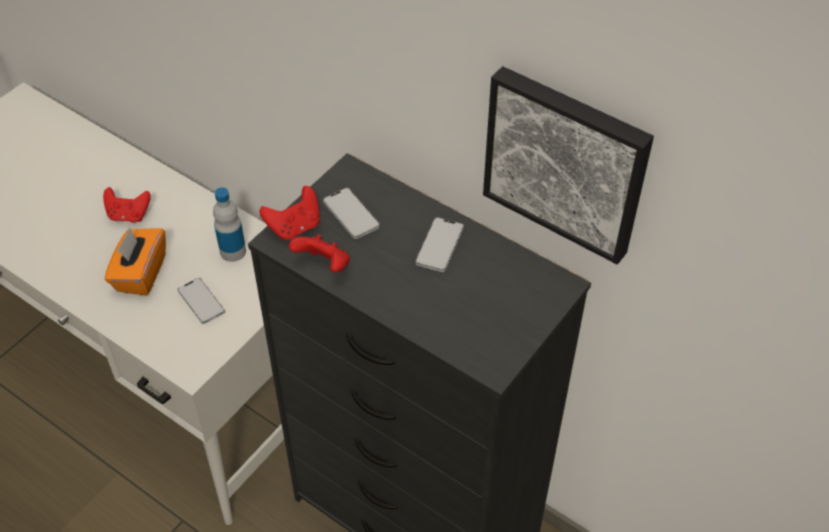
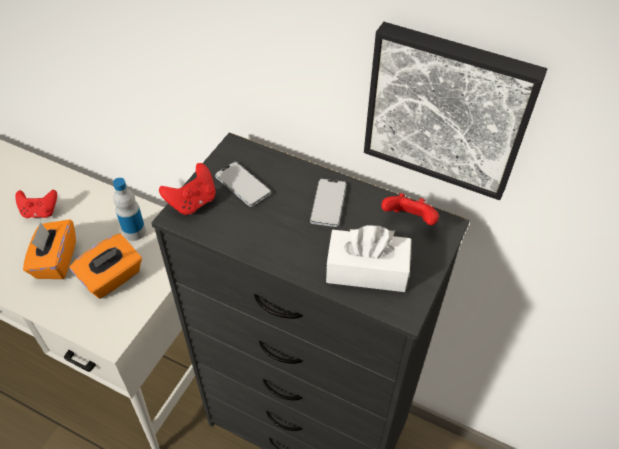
camera: 10 degrees left, 0 degrees up
phone [178,278,225,324] -> orange tissue box [70,233,142,299]
red game controller [289,234,350,273] -> red game controller moved to [381,193,439,225]
none -> white tissue box [326,225,411,292]

